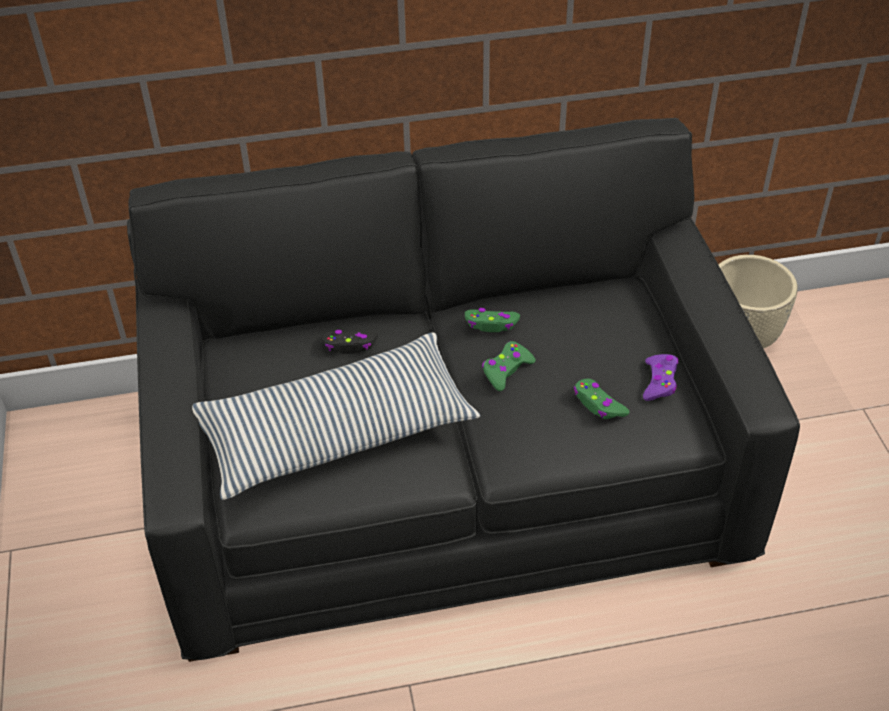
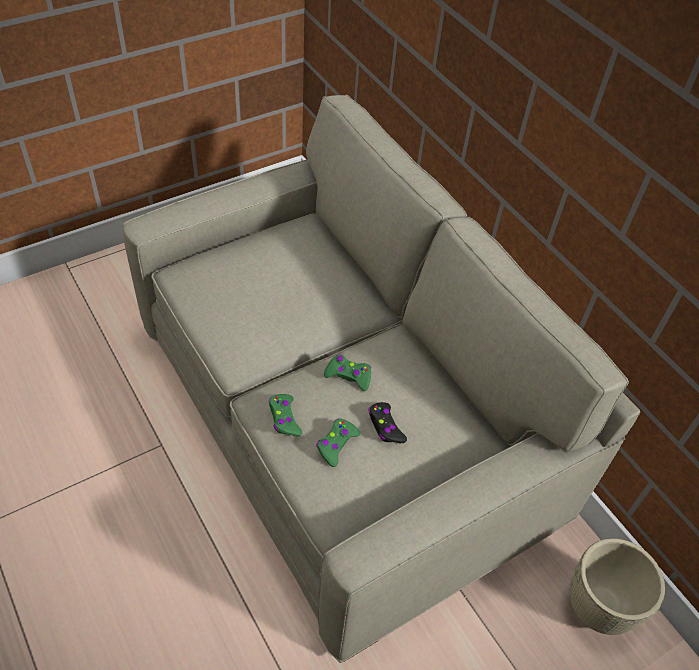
camera: 65 degrees right, 5 degrees up
black sofa [127,118,800,662] -> beige sofa [123,95,640,663]
pillow [192,332,480,500] -> none
black game controller [321,330,378,354] -> black game controller moved to [369,402,407,443]
green game controller [465,308,520,332] -> green game controller moved to [269,394,302,436]
purple game controller [643,354,678,401] -> none

